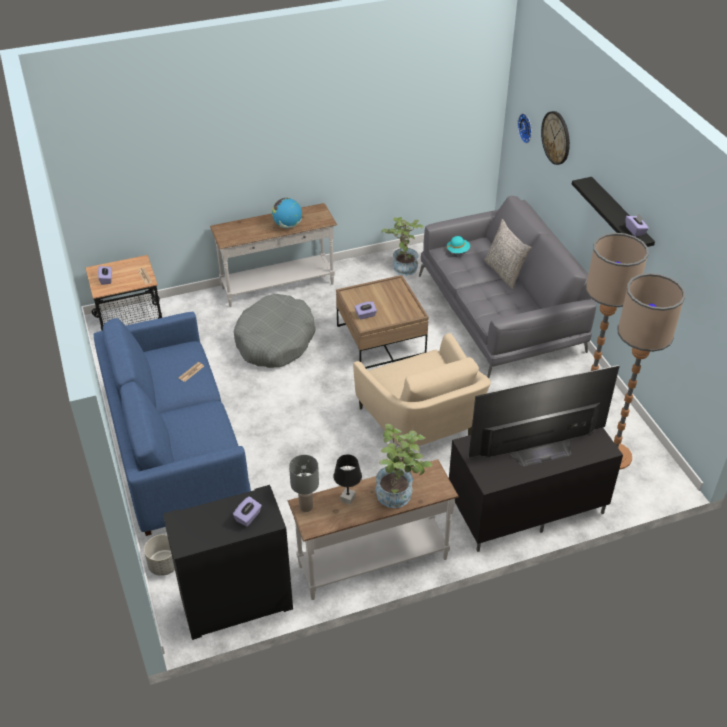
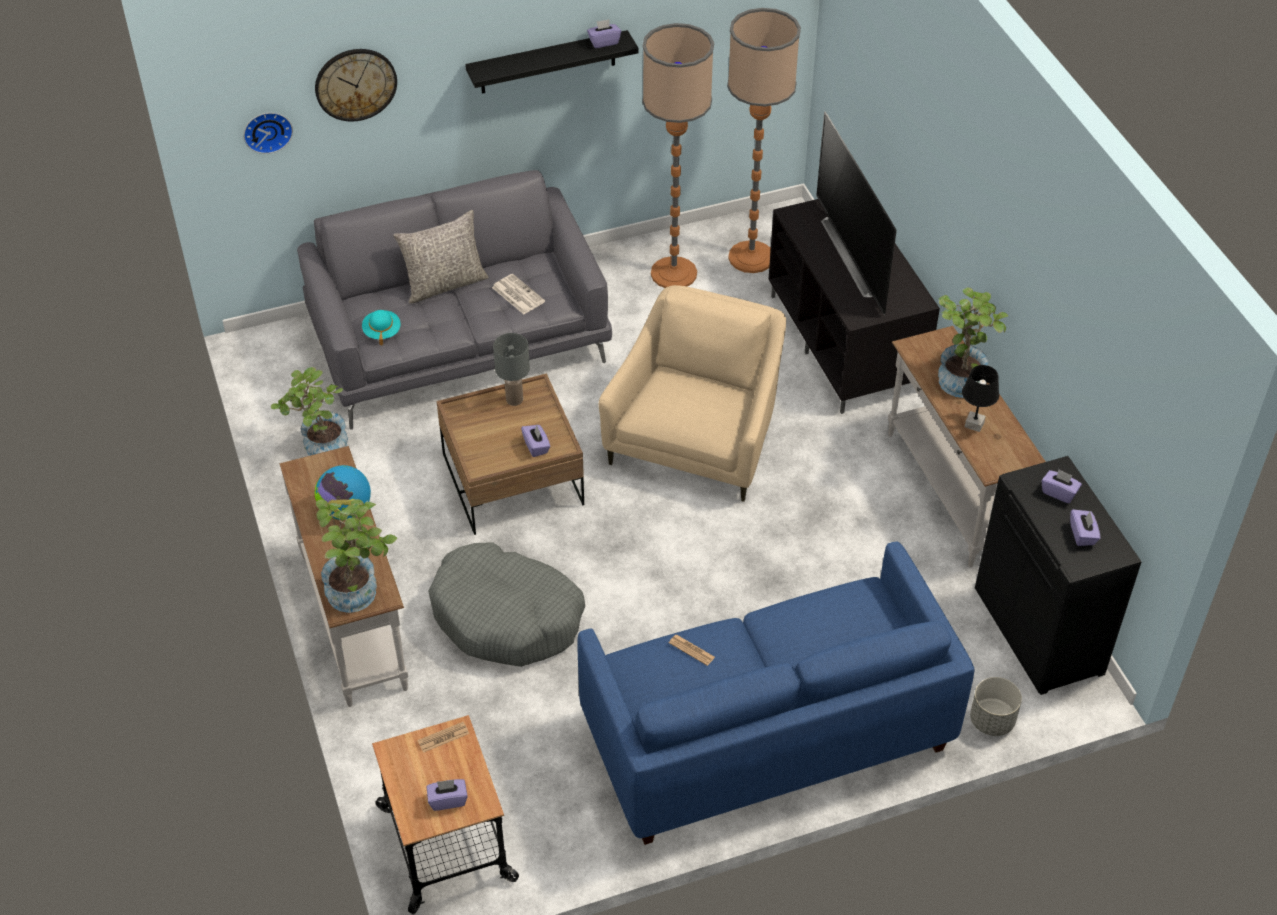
camera: 90 degrees left, 5 degrees up
grey table lamp [289,455,319,512] -> grey table lamp moved to [493,333,530,406]
beige armchair [353,333,491,446] -> beige armchair turned 45 degrees counterclockwise [599,285,786,502]
none -> potted plant [316,499,397,613]
none -> newspaper [492,274,545,314]
none -> purple tissue box [1070,509,1100,546]

